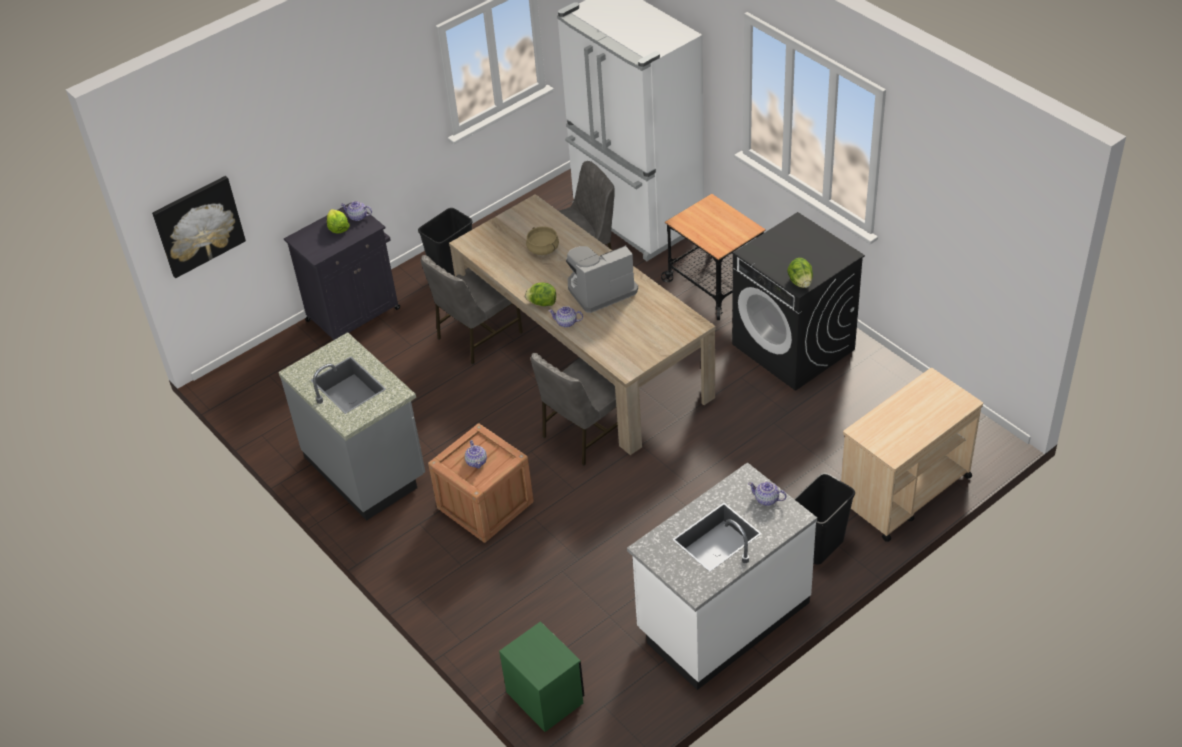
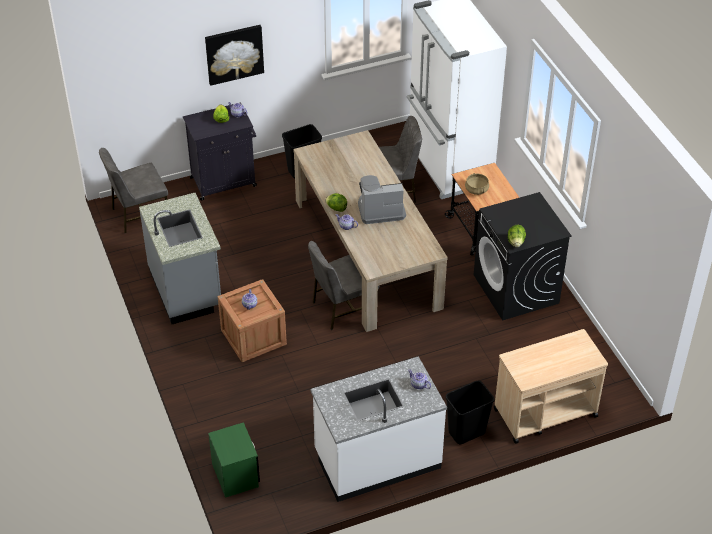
camera: 15 degrees right, 0 degrees up
picture [152,176,246,278] -> picture moved to [205,25,264,86]
grey chair [421,255,523,365] -> grey chair moved to [99,148,168,233]
beige cooking pot [526,226,559,255] -> beige cooking pot moved to [465,173,489,195]

